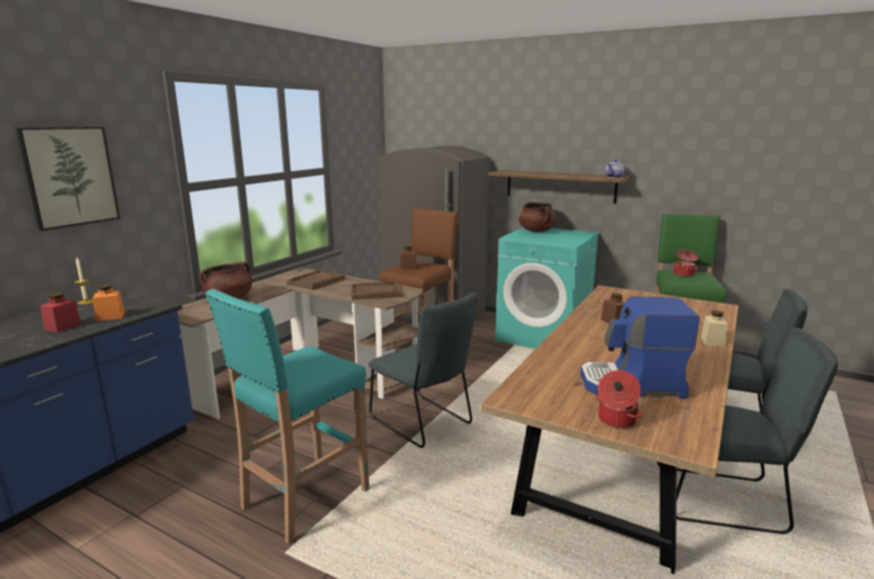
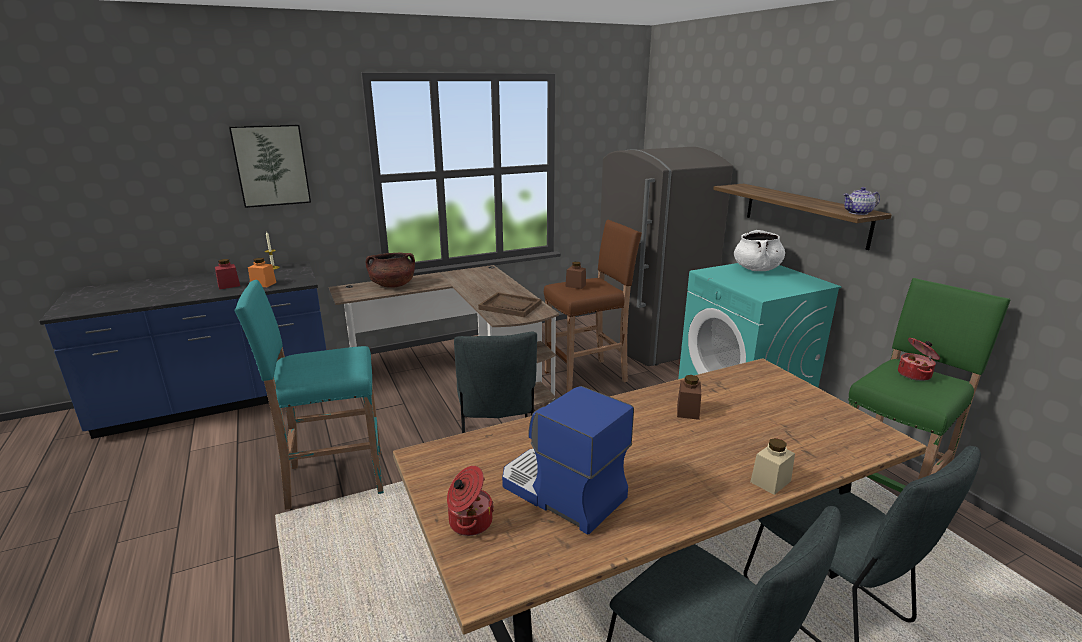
camera: 35 degrees right, 5 degrees up
brown tray [287,270,345,290] -> none
brown cooking pot [519,202,556,232] -> white cooking pot [734,230,785,271]

